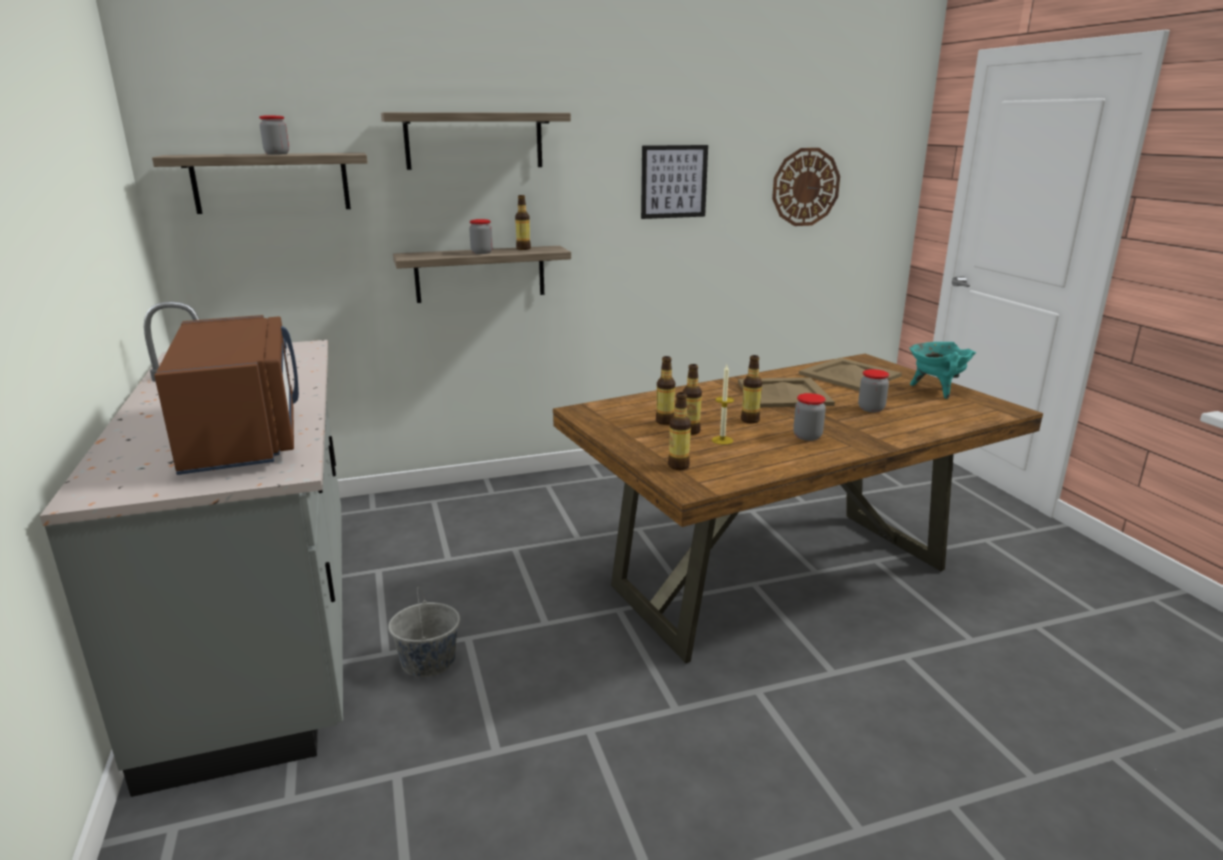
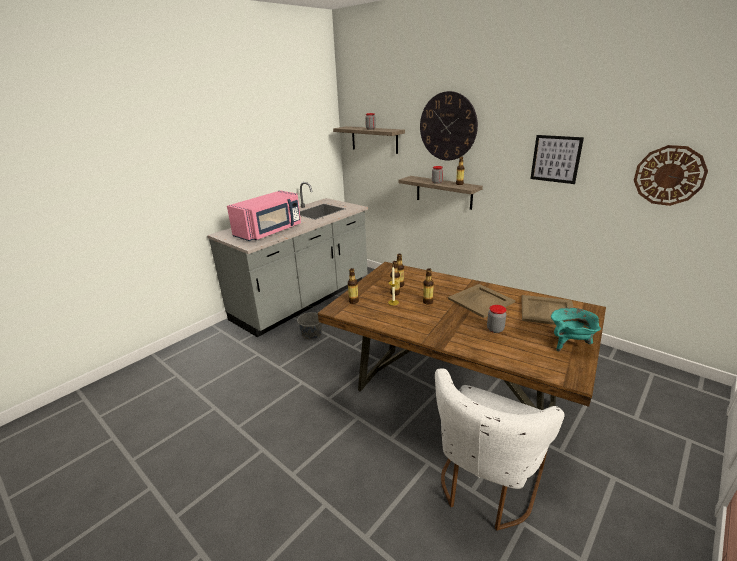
camera: 60 degrees right, 5 degrees up
brown microwave [154,315,299,475] -> pink microwave [227,190,301,241]
shelf [381,112,571,170] -> wall clock [420,91,478,160]
jar [793,393,826,441] -> none
none -> white chair [435,368,564,531]

